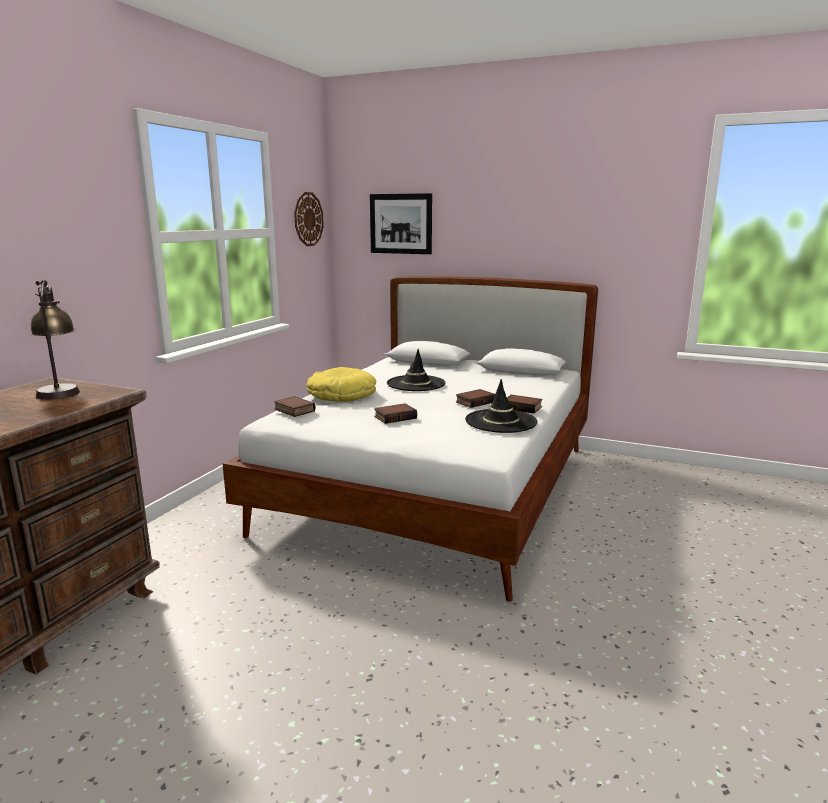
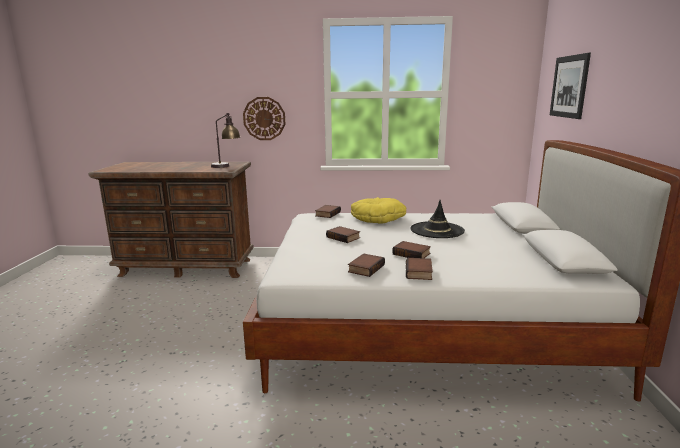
camera: 70 degrees right, 0 degrees up
wall clock [294,192,324,246] -> wall clock moved to [243,97,286,140]
black hat [465,379,538,433] -> book [348,253,385,277]

